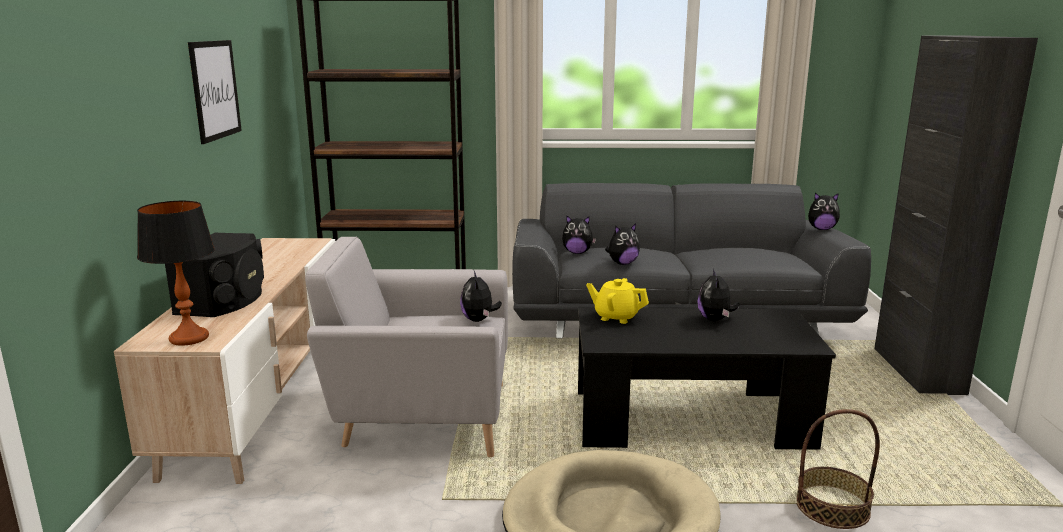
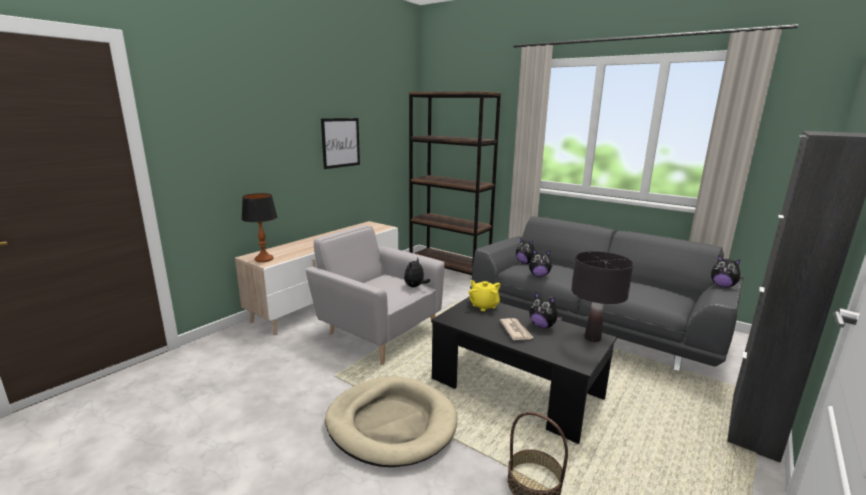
camera: 35 degrees right, 0 degrees up
black speaker [165,233,264,317] -> none
plush toy [697,269,739,321] -> plush toy turned 90 degrees counterclockwise [529,292,562,328]
none -> newspaper [500,318,534,340]
none -> black table lamp [571,251,634,342]

